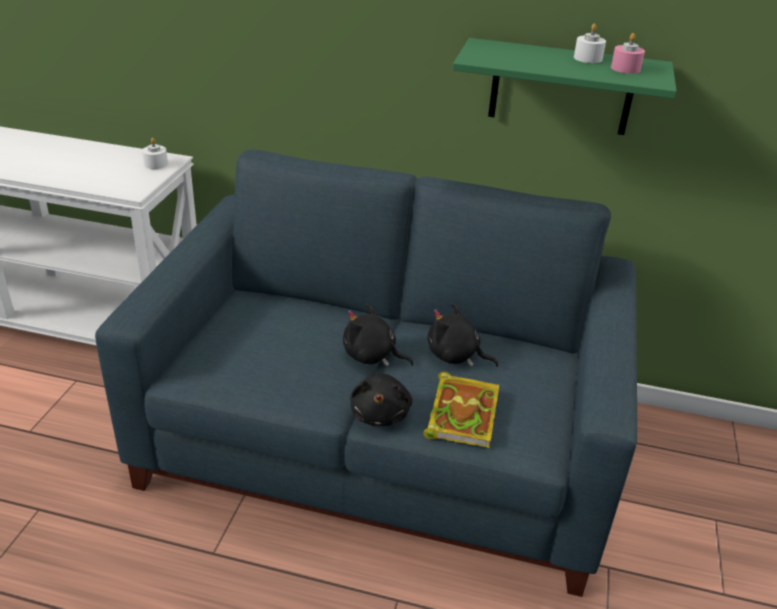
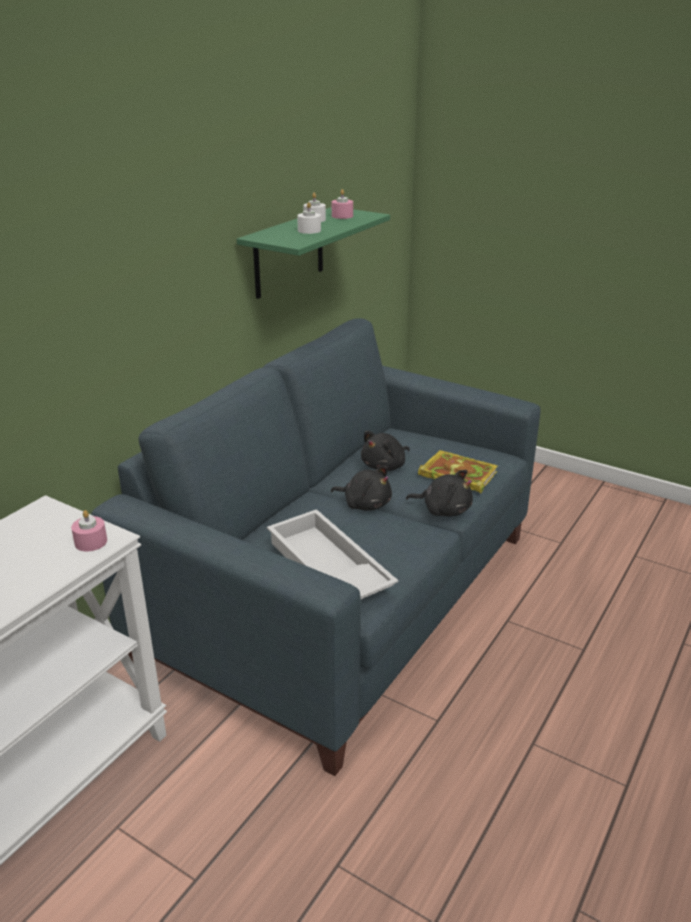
camera: 70 degrees left, 5 degrees down
white candle [142,138,168,169] -> white candle moved to [297,202,321,234]
black plush toy [343,303,414,366] -> black plush toy turned 105 degrees counterclockwise [331,466,392,511]
none -> pink candle [71,510,107,552]
none -> white tray [267,509,399,599]

